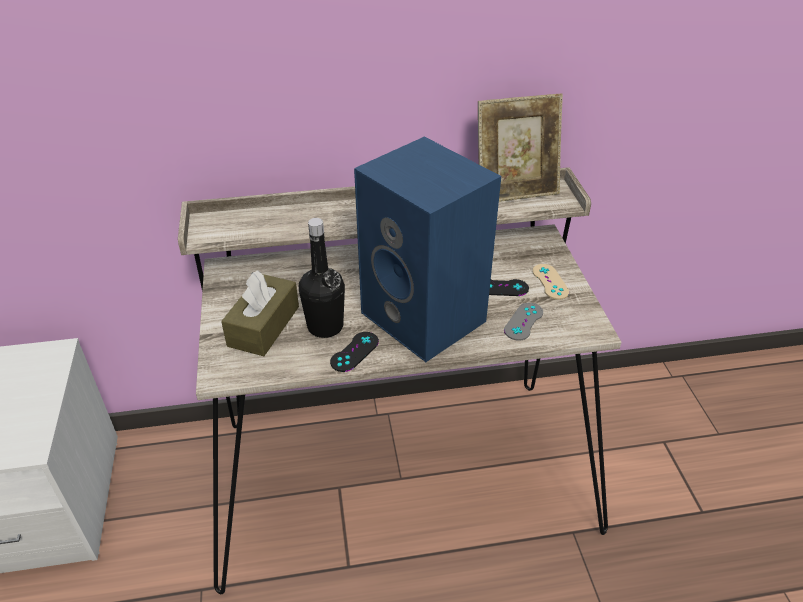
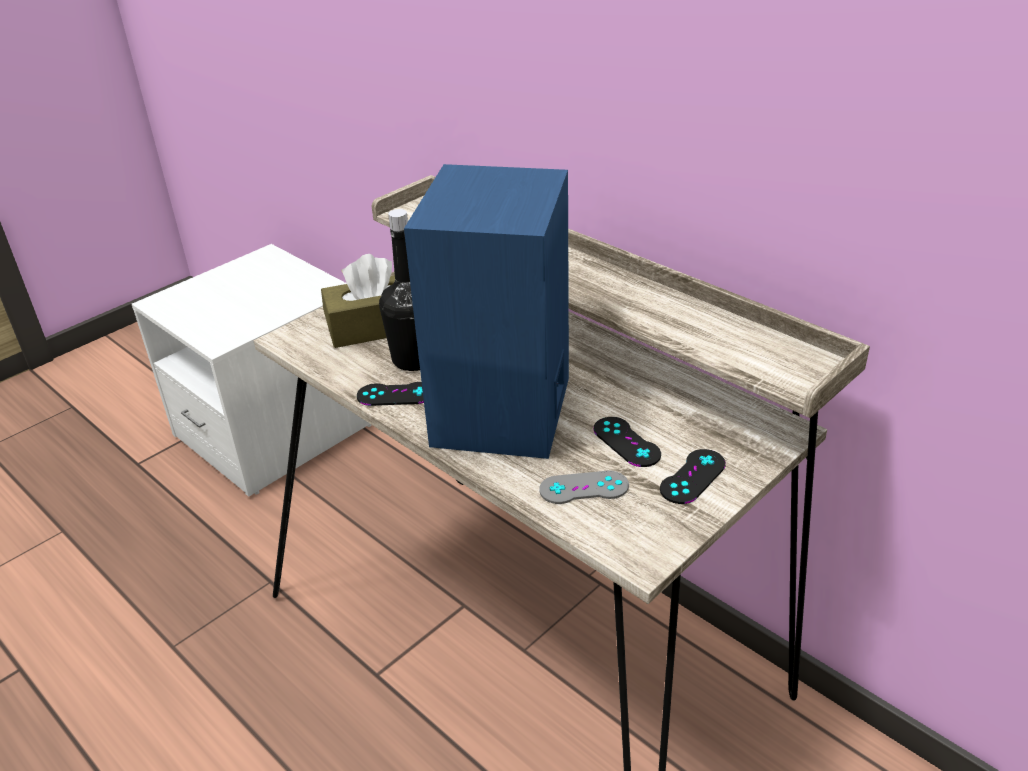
camera: 55 degrees right, 5 degrees down
picture frame [478,94,563,202] -> none
beige game controller [532,264,569,300] -> black game controller [660,449,726,504]

